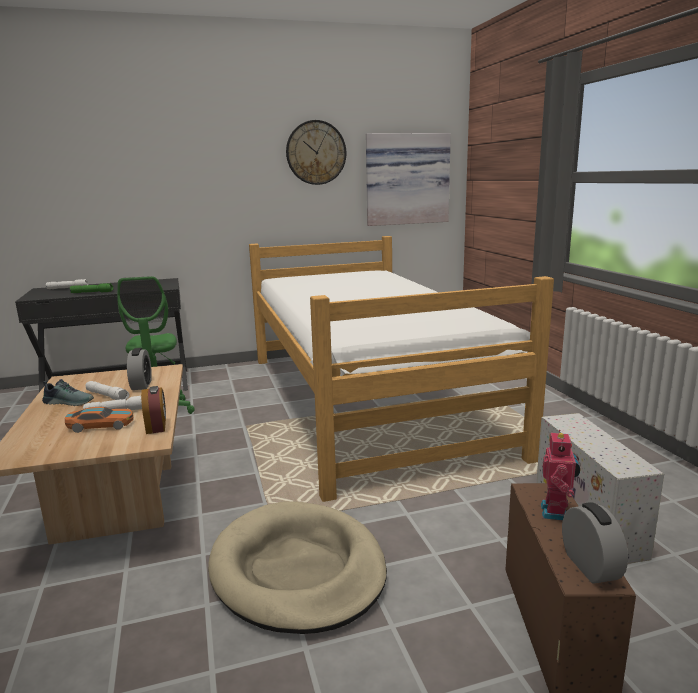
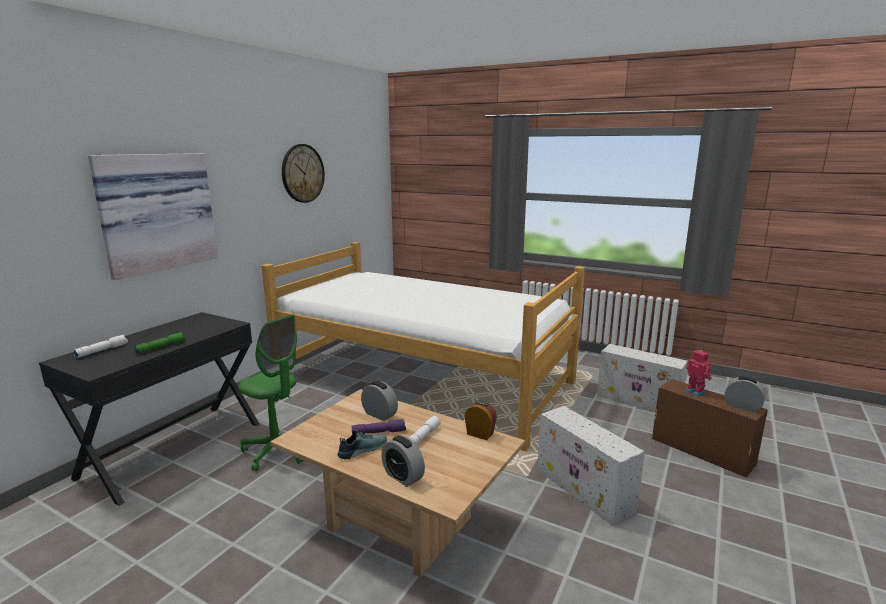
camera: 45 degrees left, 0 degrees up
toy car [65,407,134,433] -> none
white flashlight [86,381,129,400] -> purple flashlight [352,419,406,434]
beige dog bed [208,501,387,634] -> white storage box [537,406,645,526]
picture [366,133,451,226] -> picture moved to [88,153,218,280]
none -> alarm clock [381,436,425,487]

